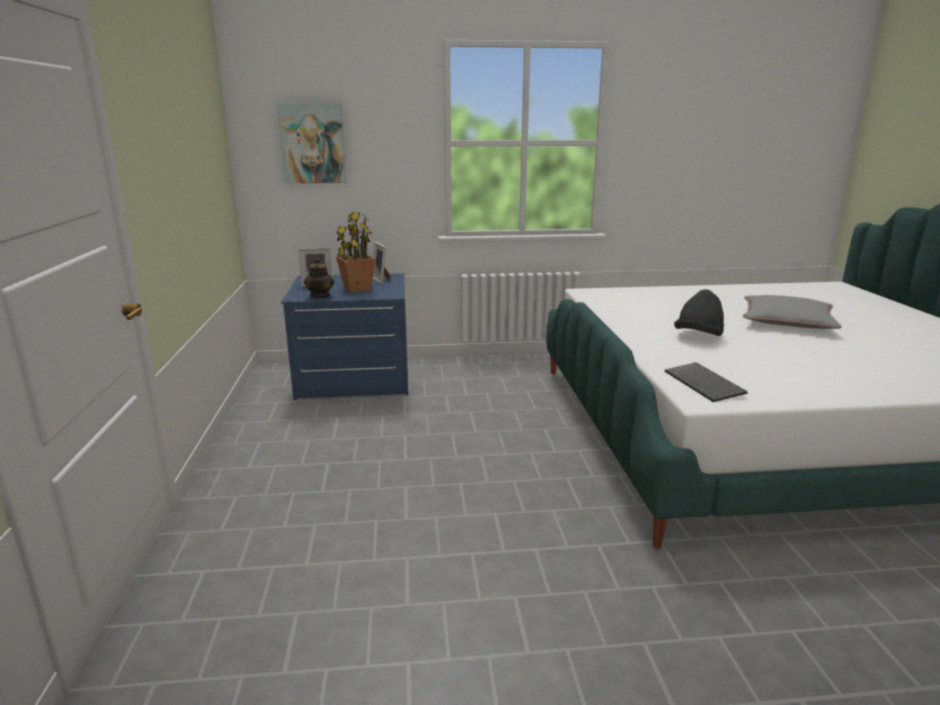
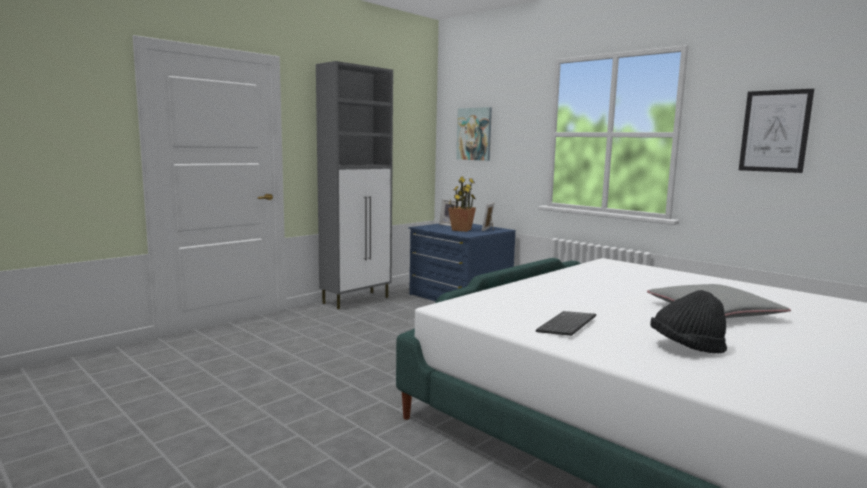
camera: 50 degrees right, 10 degrees down
teapot [304,257,334,298] -> none
keyboard [665,362,748,402] -> keyboard moved to [536,311,596,336]
black hat [674,289,724,336] -> black hat moved to [650,290,727,353]
none -> grey cabinet [316,61,393,309]
none -> picture [739,89,814,173]

